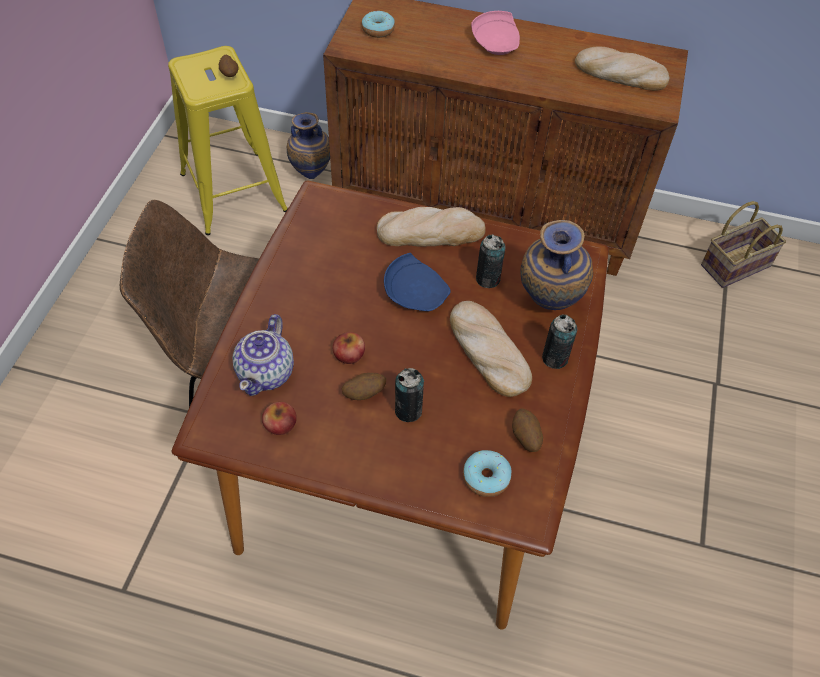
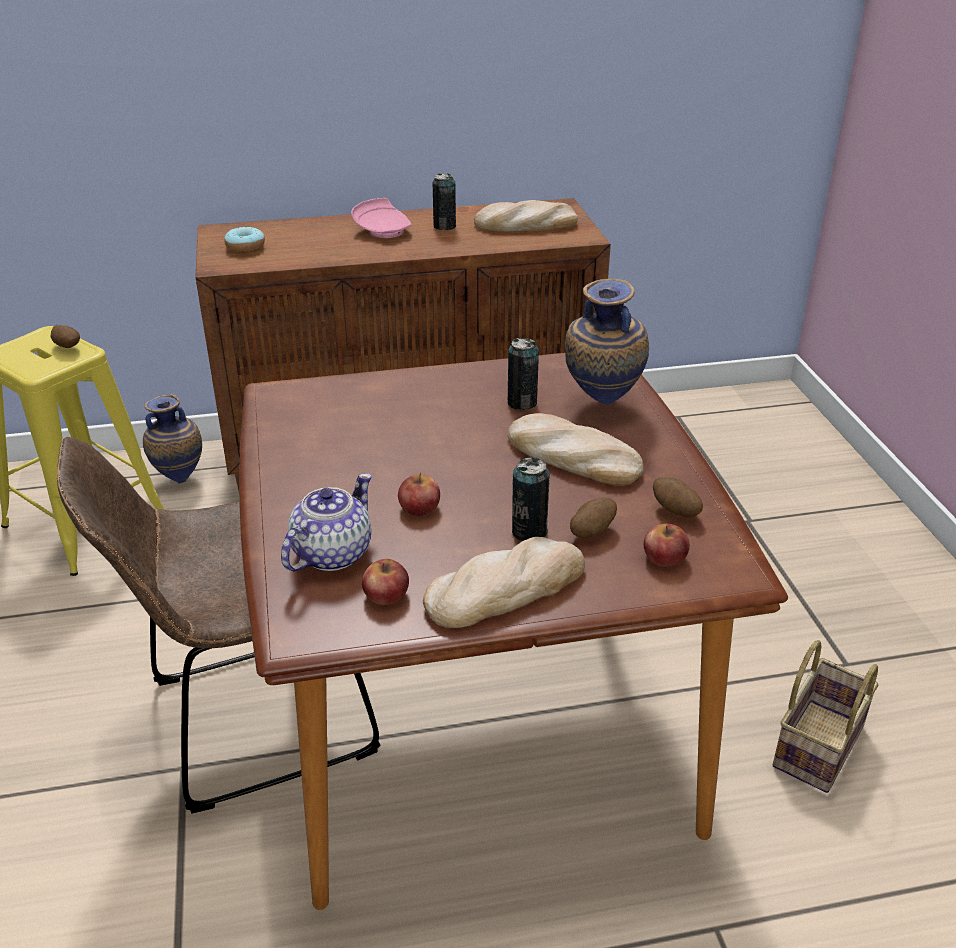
camera: 25 degrees left, 20 degrees down
teapot [233,314,294,396] -> teapot turned 135 degrees counterclockwise [281,473,372,572]
potato [342,373,386,400] -> potato moved to [570,497,617,538]
bread [377,207,486,247] -> bread moved to [423,537,585,628]
blue plate [384,253,451,311] -> none
donut [463,450,511,497] -> apple [644,524,690,567]
can [542,314,577,369] -> can moved to [433,173,456,230]
basket [701,201,786,288] -> basket moved to [773,640,878,793]

